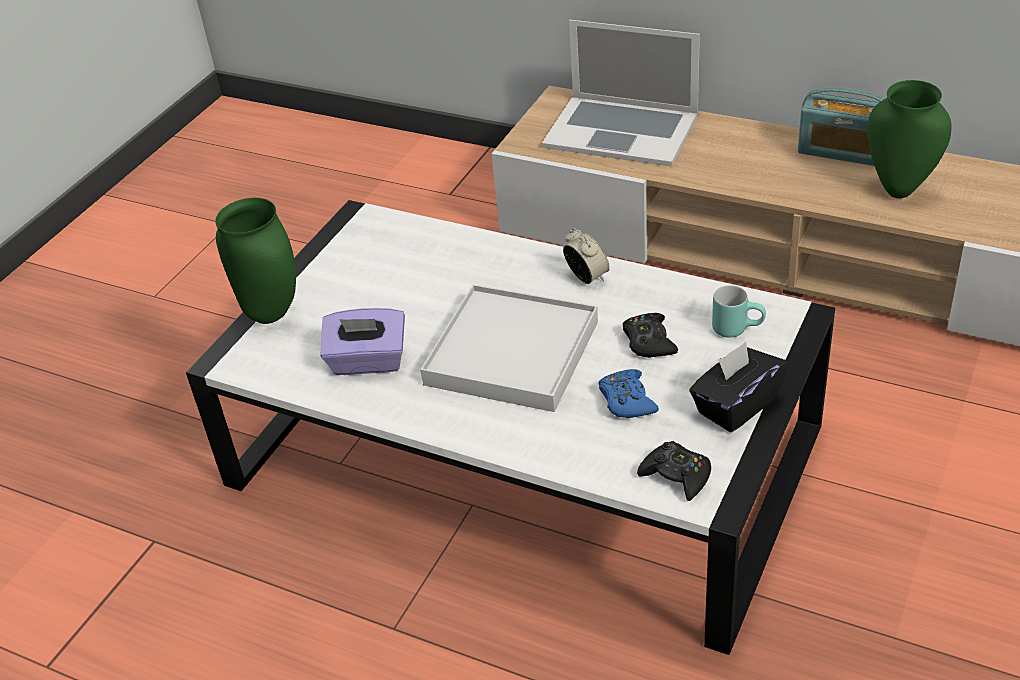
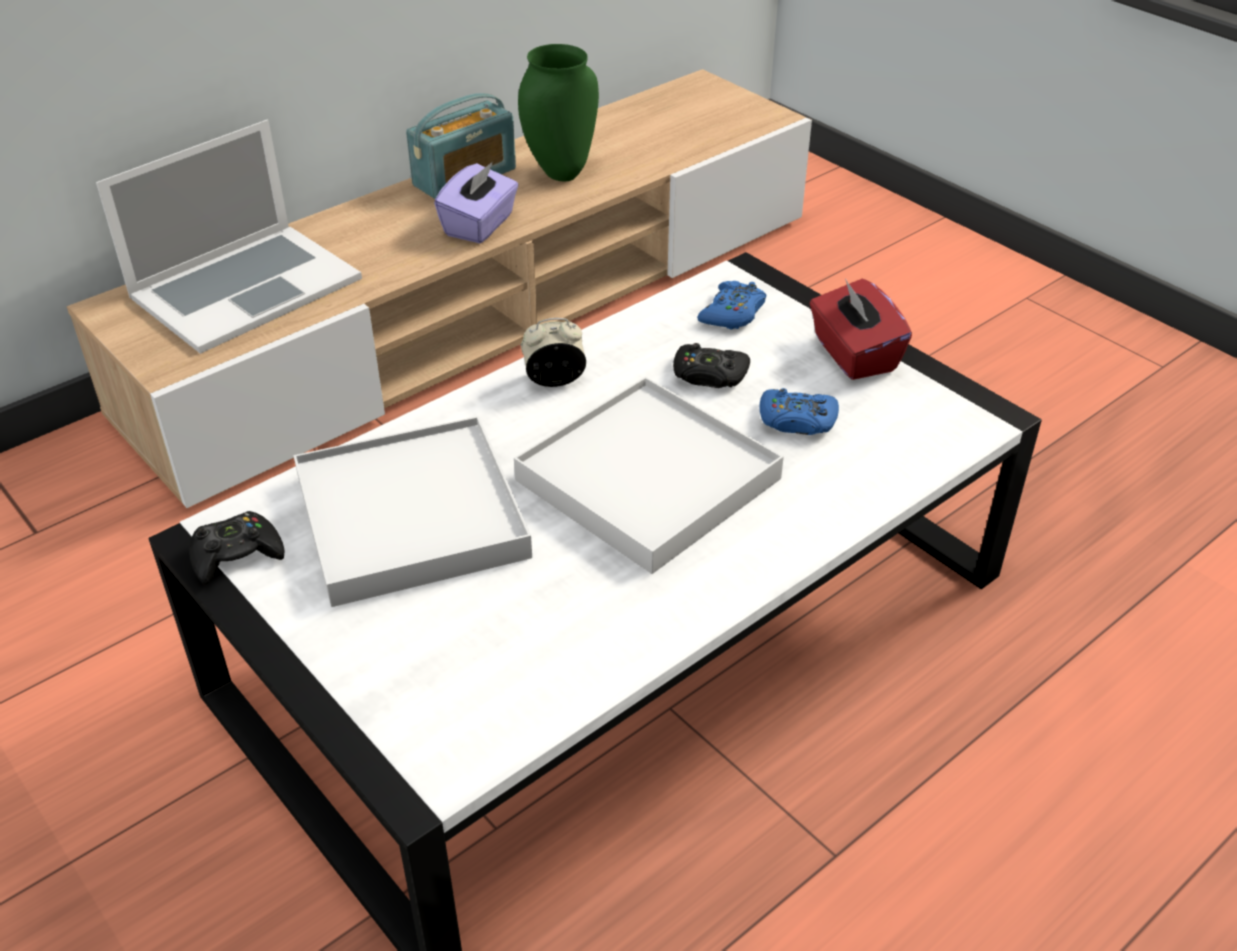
camera: 70 degrees left, 0 degrees up
green vase [216,198,296,324] -> none
purple tissue box [320,308,405,375] -> purple tissue box moved to [434,162,519,243]
black game controller [637,441,711,501] -> black game controller moved to [189,511,284,585]
black tissue box [689,342,788,432] -> red tissue box [809,278,912,380]
turquoise mug [712,285,766,338] -> blue game controller [697,281,766,330]
none -> white tray [294,416,532,607]

